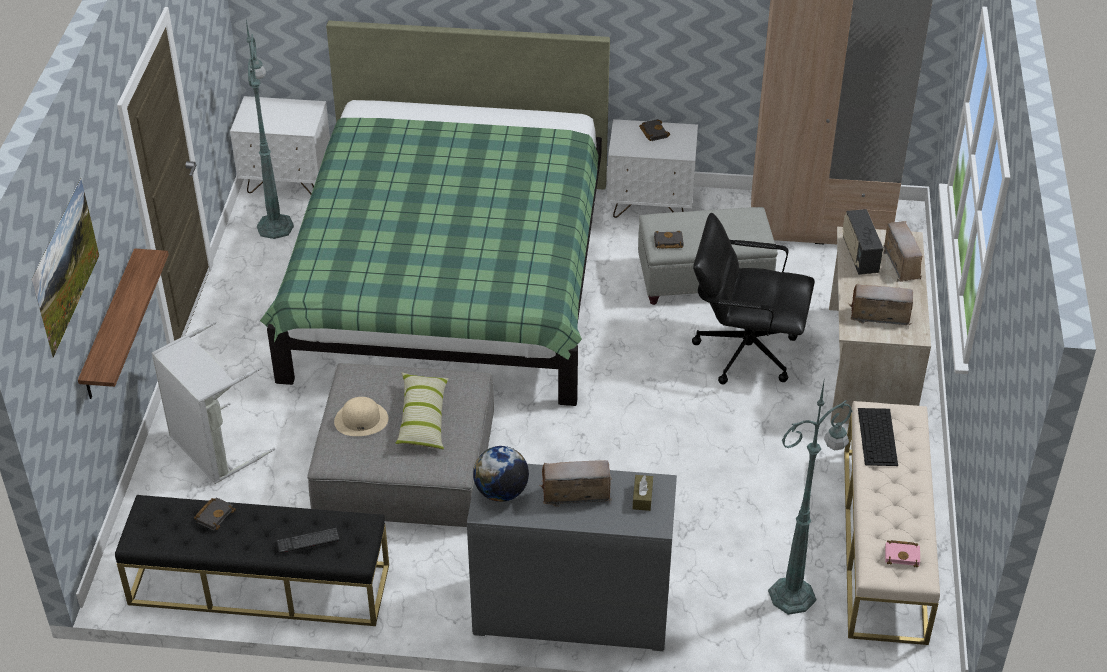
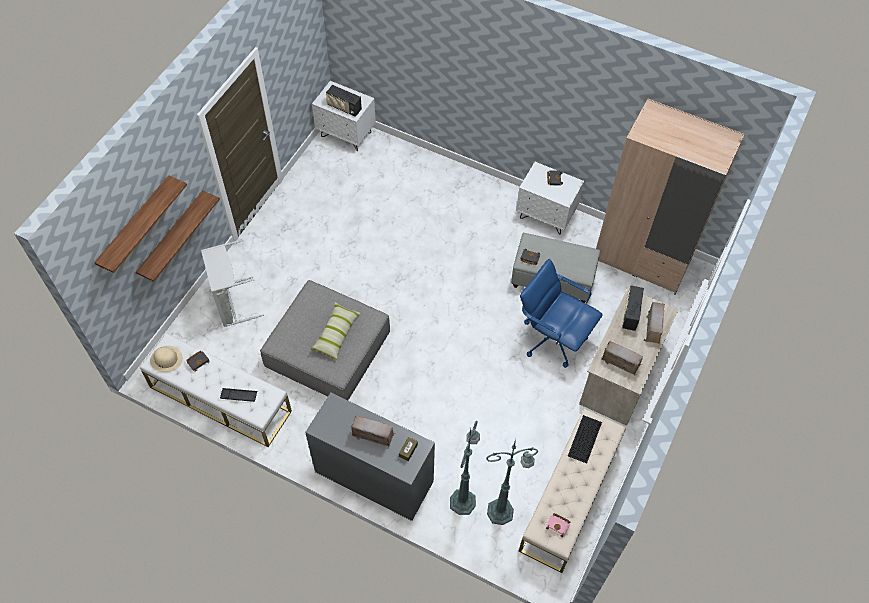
camera: 20 degrees right, 15 degrees up
picture [32,179,99,358] -> shelf [94,175,187,273]
black bench [115,495,389,626] -> white bench [140,333,292,447]
green floor lamp [246,20,294,239] -> green floor lamp moved to [450,421,480,515]
green bed [260,21,610,406] -> none
beige hat [334,397,388,436] -> beige hat moved to [150,346,183,372]
globe [473,446,529,502] -> none
black office chair [692,213,815,384] -> blue office chair [520,259,603,368]
none -> radio [326,85,362,117]

